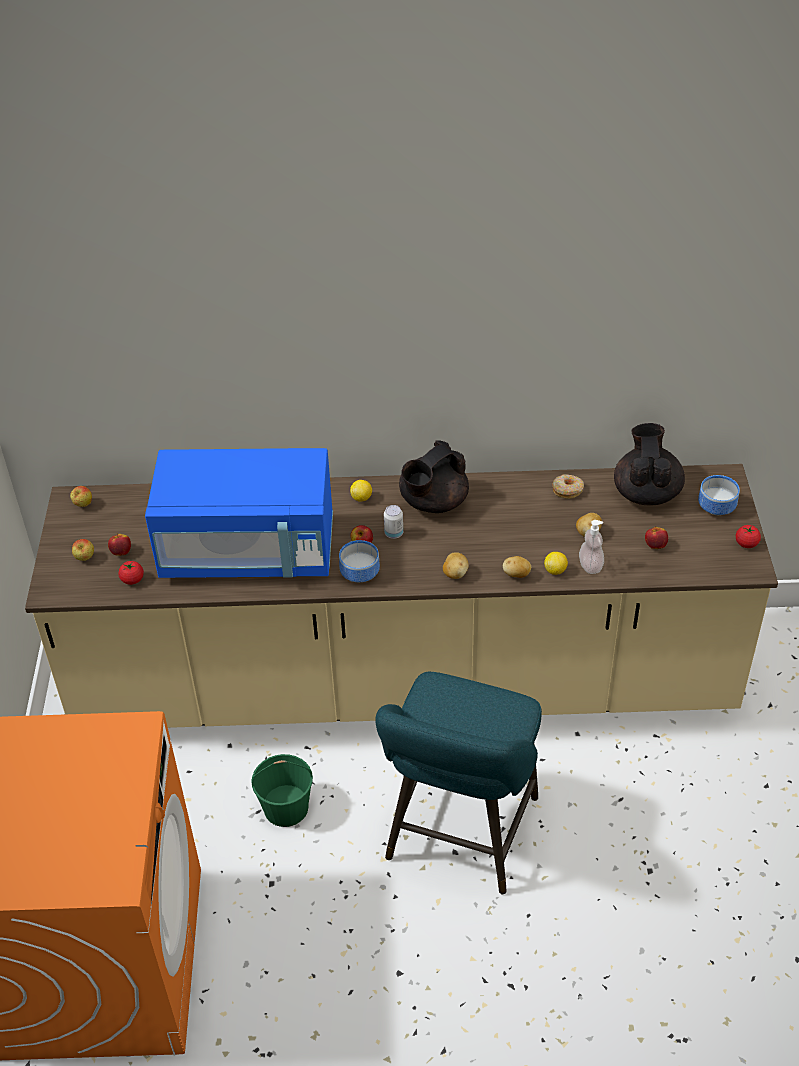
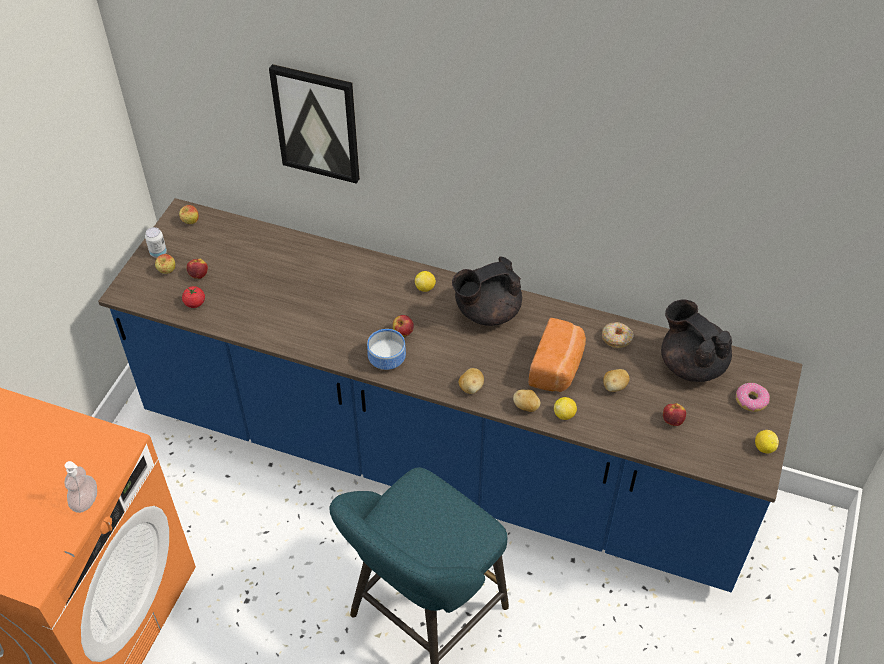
camera: 20 degrees right, 5 degrees up
beige counter [25,464,778,728] -> blue counter [98,198,802,592]
blue microwave [145,448,333,578] -> none
green bucket [251,754,313,827] -> none
can [384,505,403,539] -> can moved to [145,227,167,258]
soap dispenser [579,520,604,574] -> soap dispenser moved to [64,461,97,513]
black teapot [614,423,685,505] -> black teapot turned 60 degrees counterclockwise [661,299,732,382]
bowl [698,475,740,515] -> donut [736,383,770,412]
tomato [736,525,761,548] -> lemon [755,430,779,454]
none -> picture [269,64,360,184]
none -> bread [529,318,586,392]

